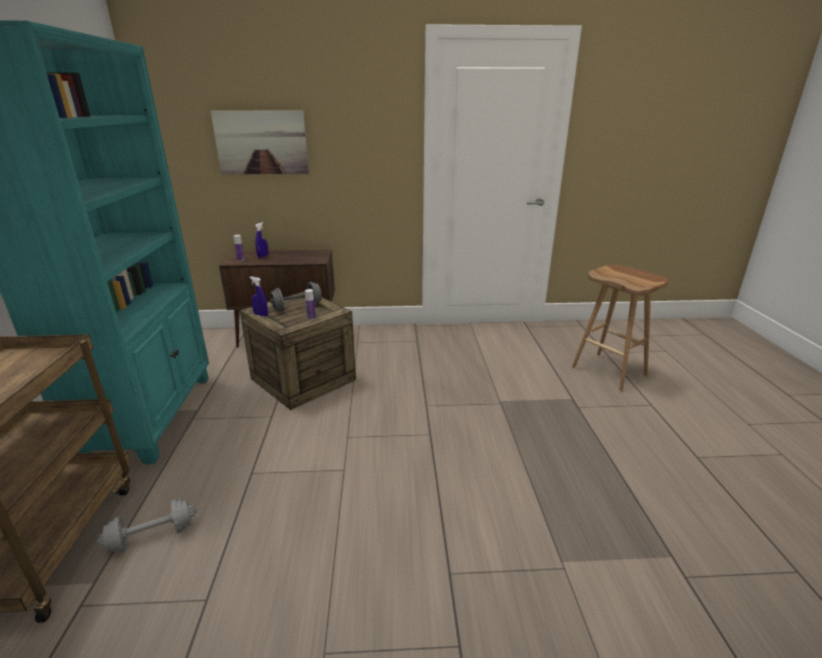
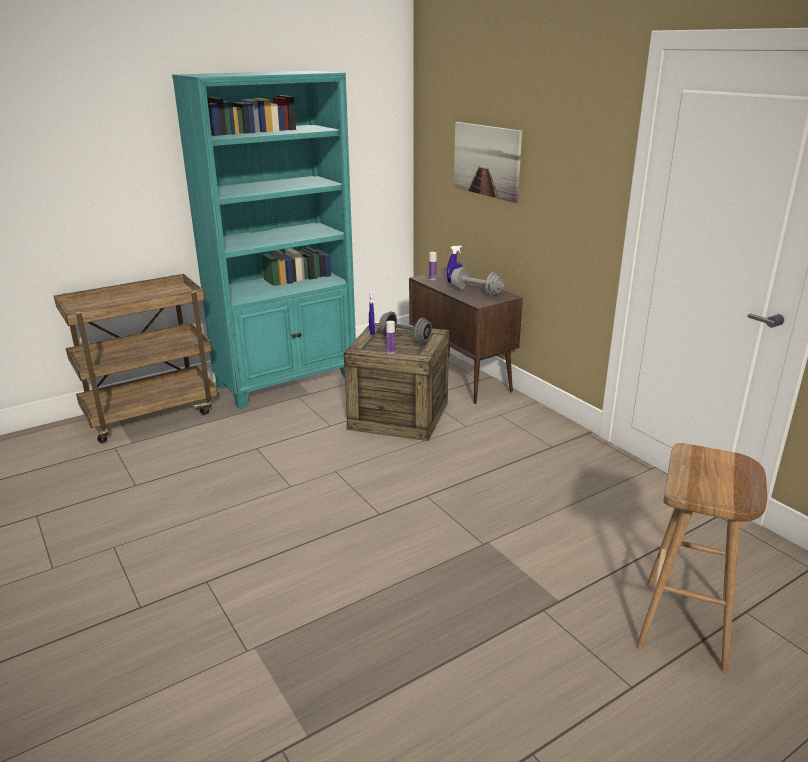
camera: 60 degrees right, 0 degrees up
grey dumbbell [97,499,197,553] -> grey dumbbell moved to [450,267,504,295]

